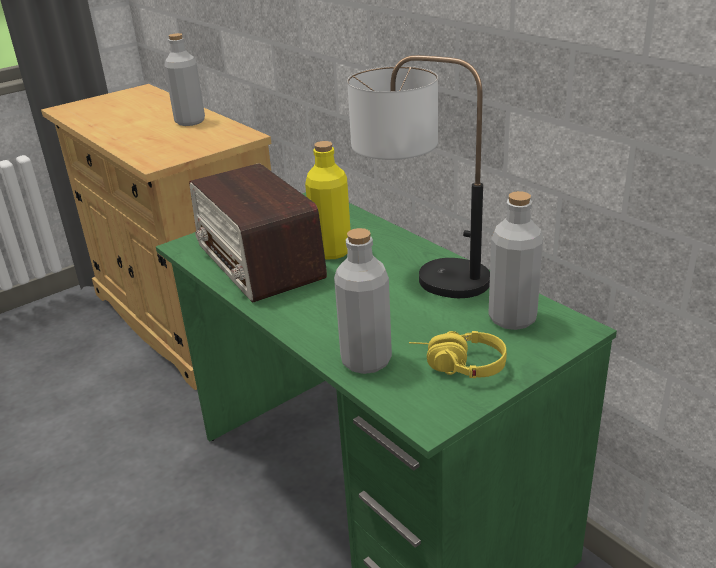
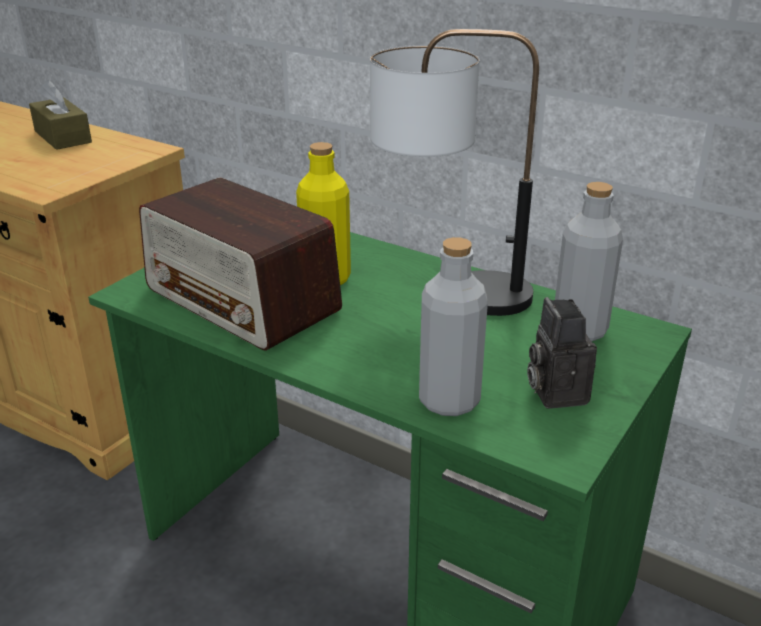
camera: 20 degrees left, 0 degrees up
grey bottle [164,33,205,126] -> brown tissue box [29,80,92,150]
yellow headphones [409,331,507,378] -> camera [527,297,597,409]

